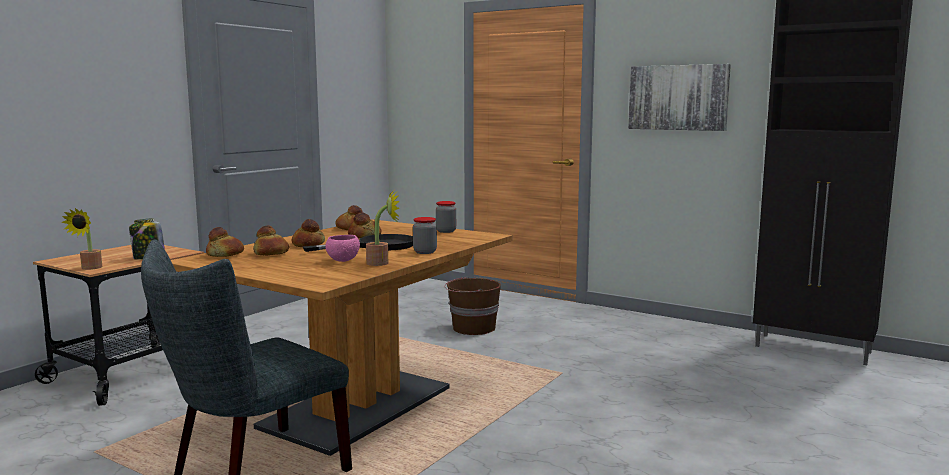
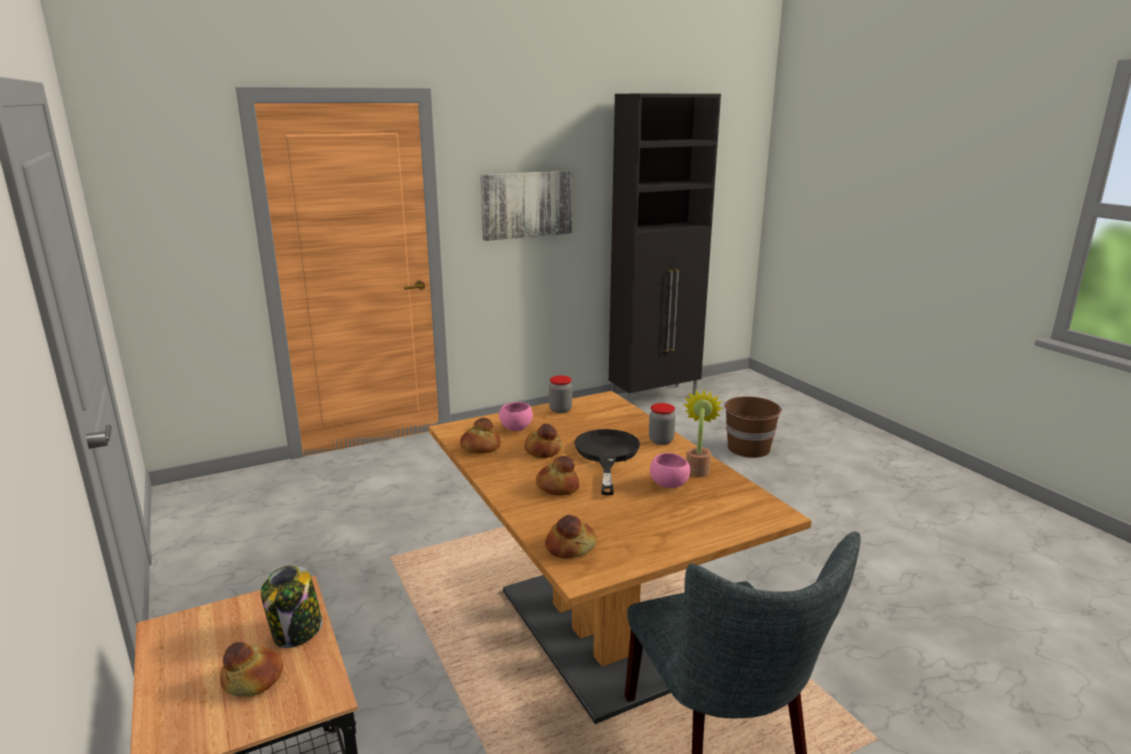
camera: 60 degrees left, 10 degrees up
potted plant [61,208,102,270] -> none
bread [253,226,289,255] -> bread moved to [220,642,283,697]
brown bucket [444,276,501,335] -> brown bucket moved to [724,396,782,458]
none -> pink bowl [499,402,533,431]

